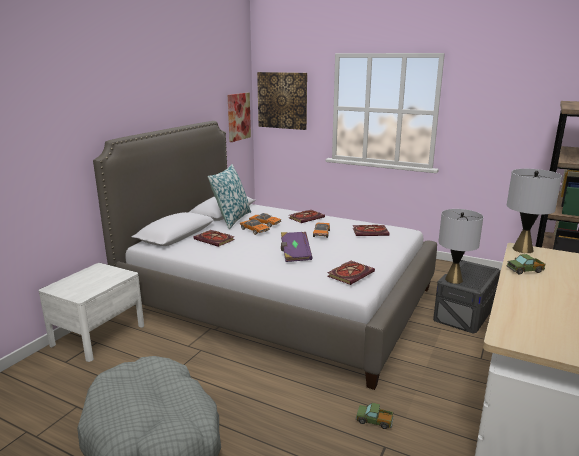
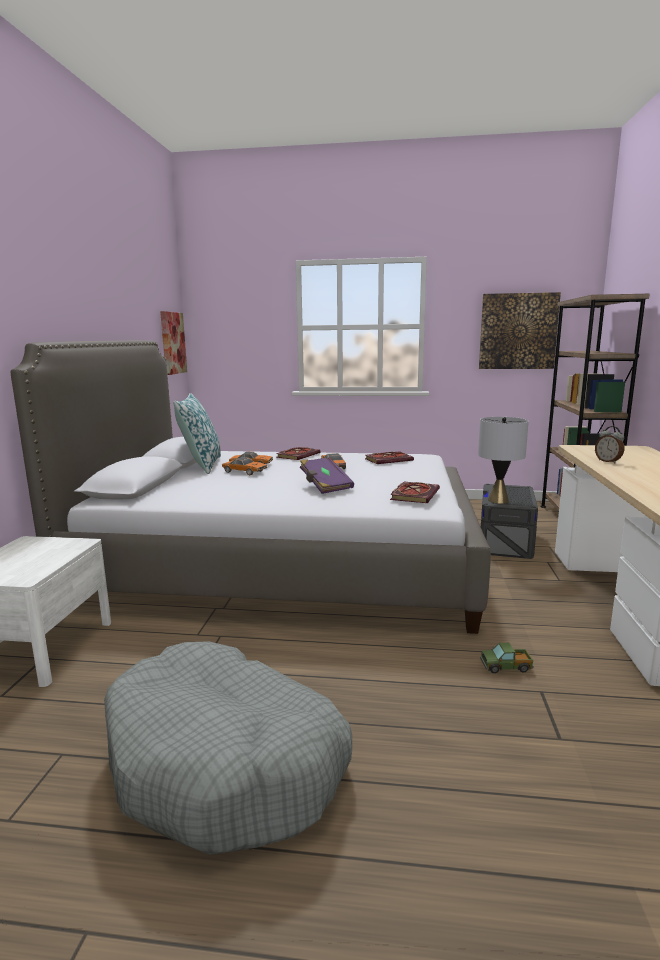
camera: 20 degrees left, 5 degrees down
book [193,230,235,247] -> none
picture [257,72,307,130] -> picture moved to [479,292,561,369]
grey table lamp [506,169,562,253] -> none
toy truck [507,254,545,275] -> alarm clock [595,426,625,463]

